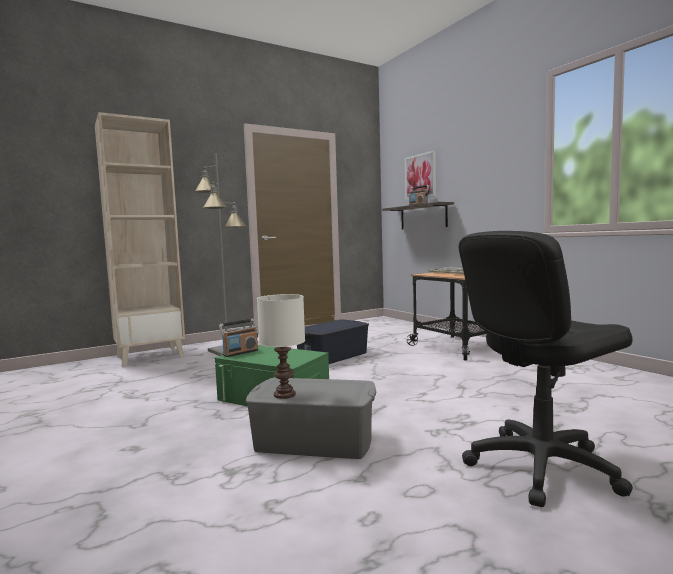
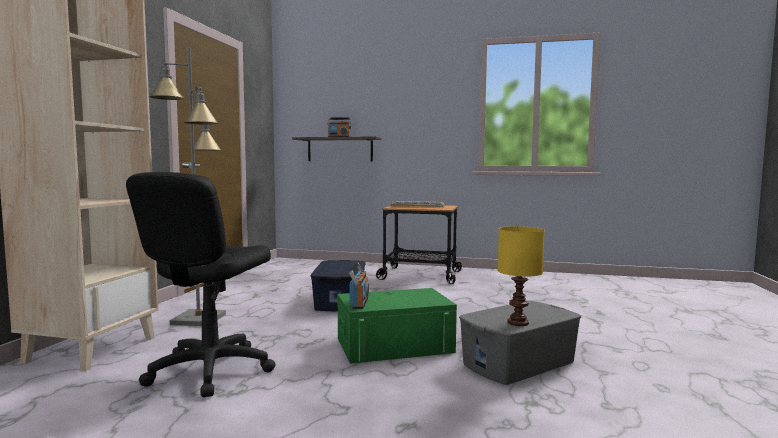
camera: 45 degrees left, 0 degrees up
white table lamp [257,294,305,399] -> yellow table lamp [498,226,545,326]
picture [405,150,436,200] -> none
black office chair [459,231,633,507] -> black office chair moved to [126,172,276,397]

